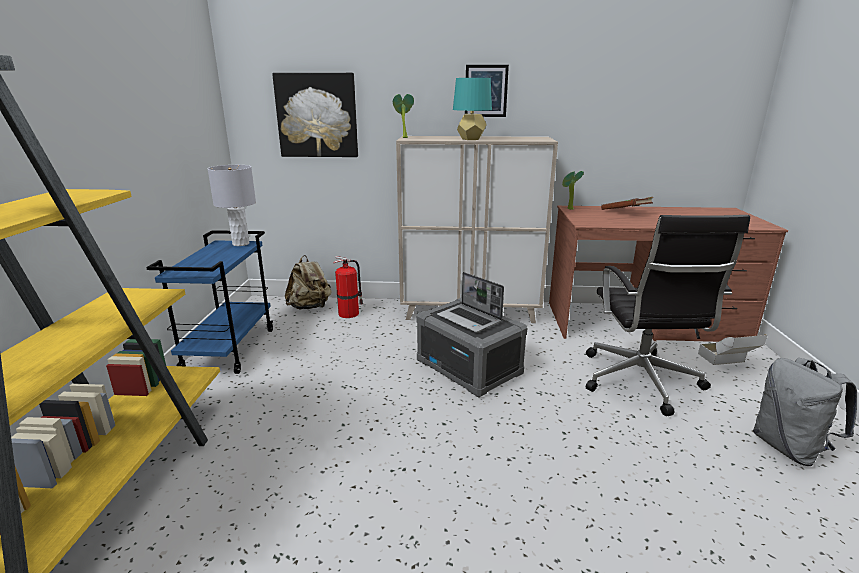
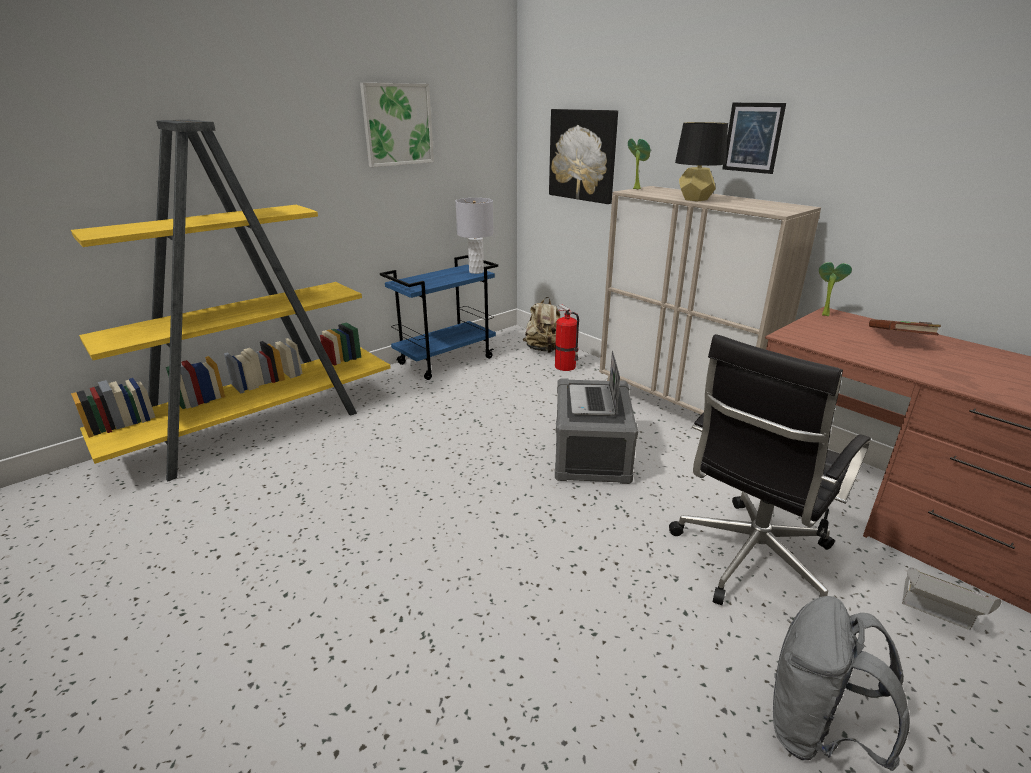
camera: 45 degrees right, 5 degrees up
turquoise table lamp [453,78,492,140] -> black table lamp [675,122,728,201]
none -> picture [360,83,434,167]

